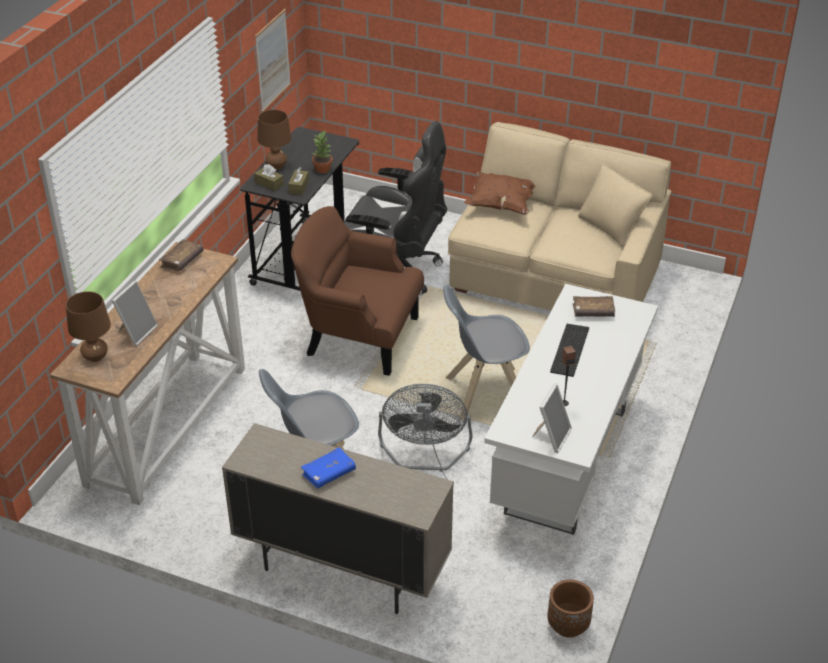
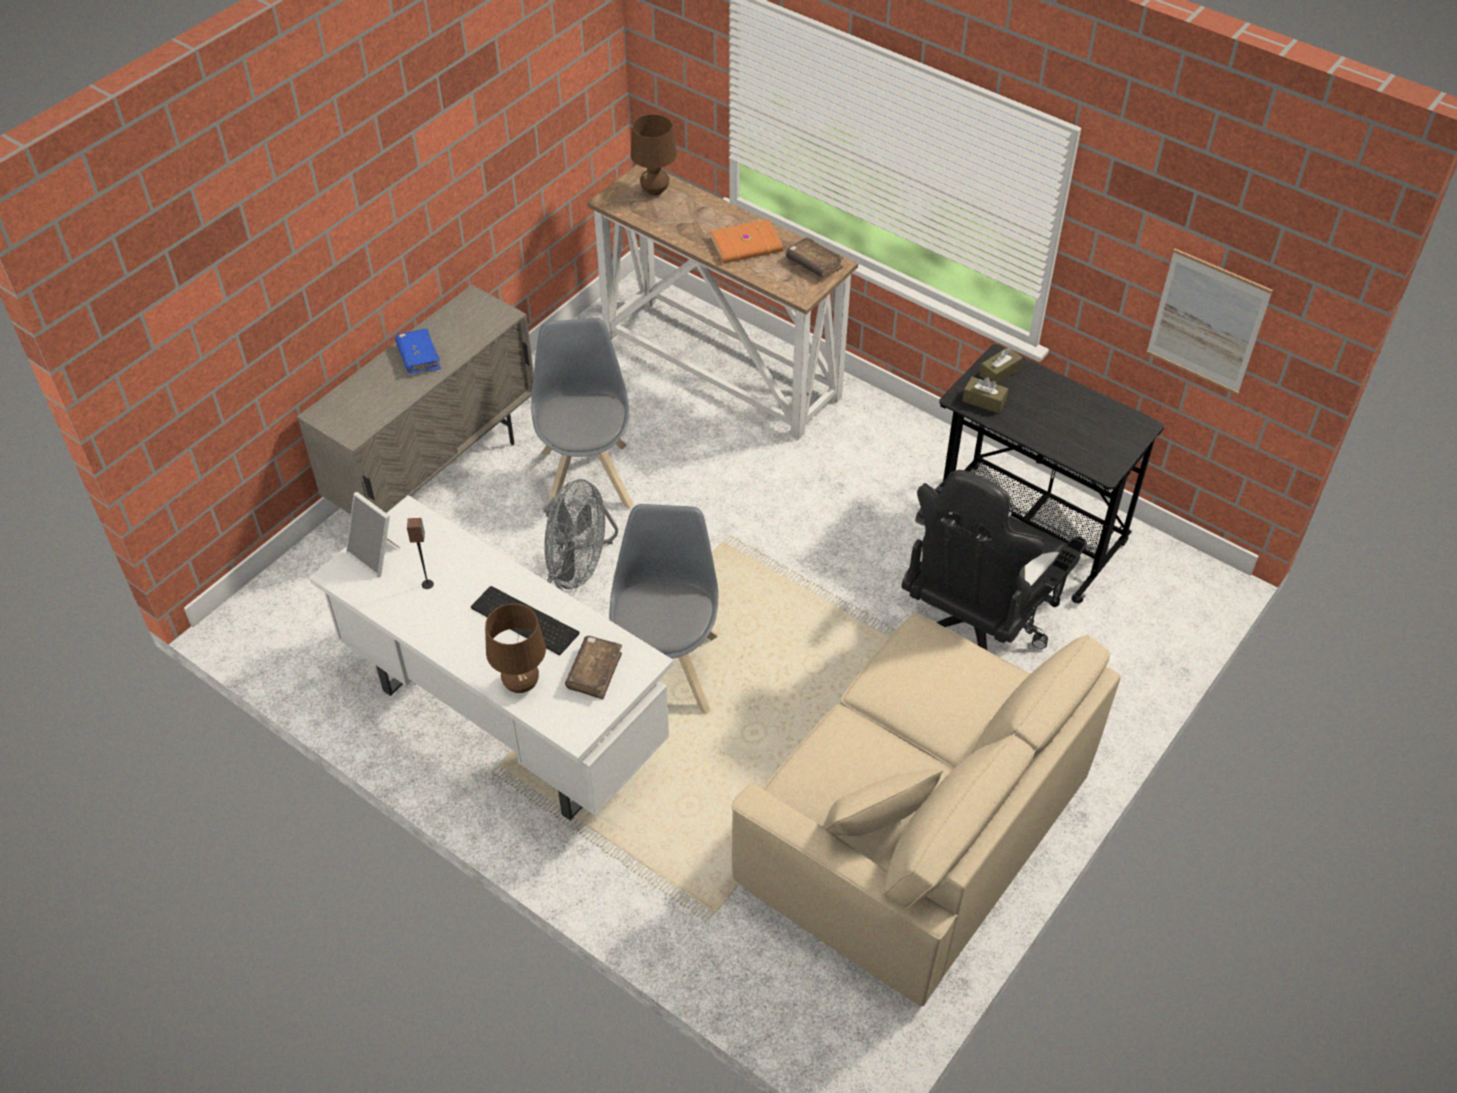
camera: 105 degrees right, 10 degrees up
picture frame [112,281,158,346] -> none
brown table lamp [257,110,291,170] -> brown table lamp moved to [485,603,546,693]
brown armchair [291,206,424,376] -> none
potted plant [312,131,333,173] -> none
brown pillow [464,172,535,215] -> none
brown planter [548,580,594,637] -> none
none -> orange book [710,219,783,263]

